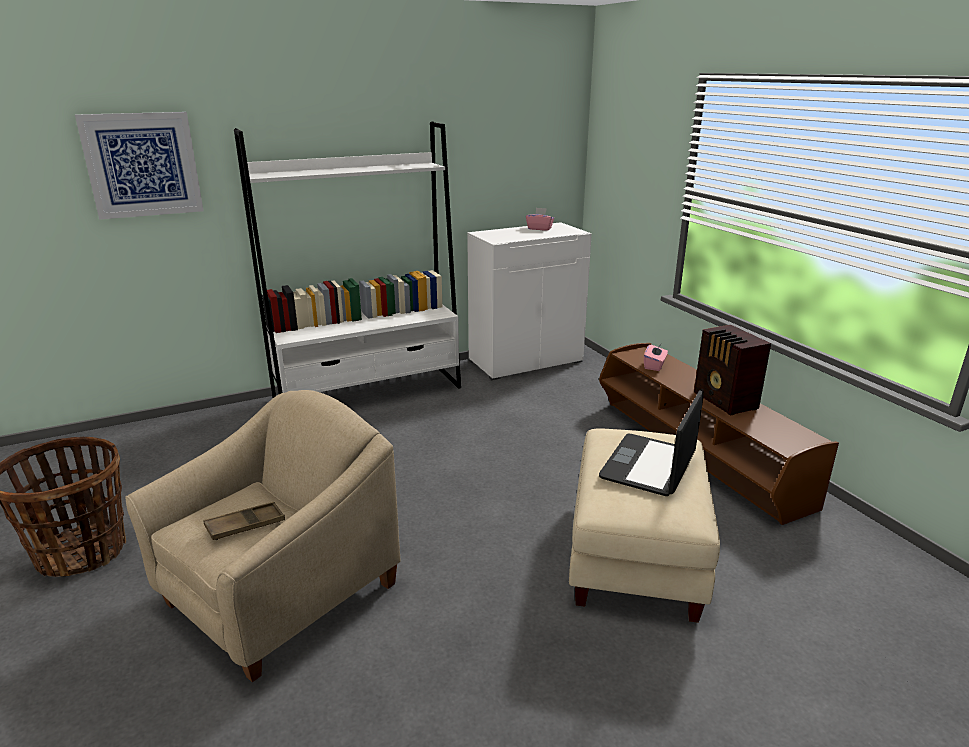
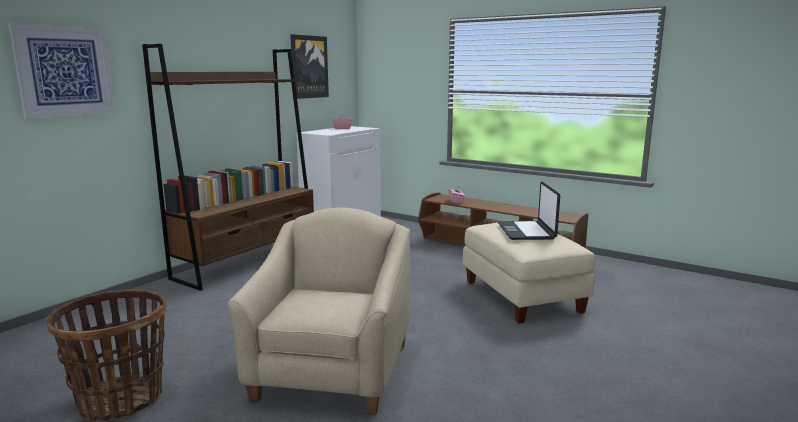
camera: 30 degrees left, 10 degrees down
brown tray [203,502,285,540] -> none
white bookcase [234,122,461,398] -> brown bookcase [142,44,314,291]
radio [694,325,771,416] -> none
none -> picture [290,34,329,99]

